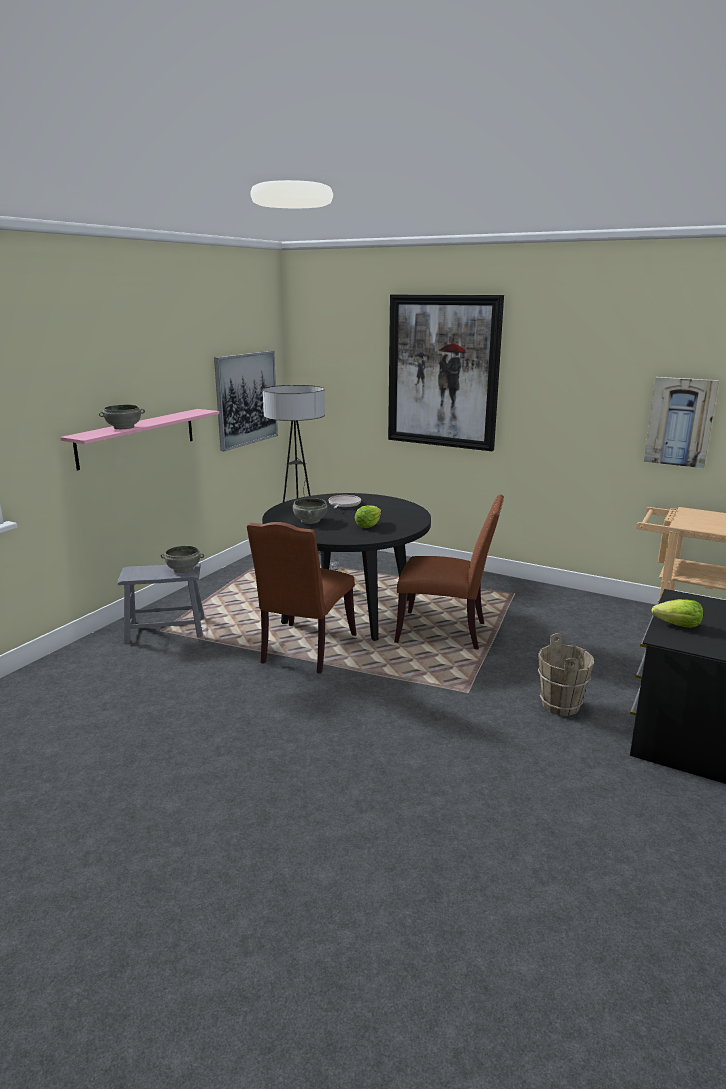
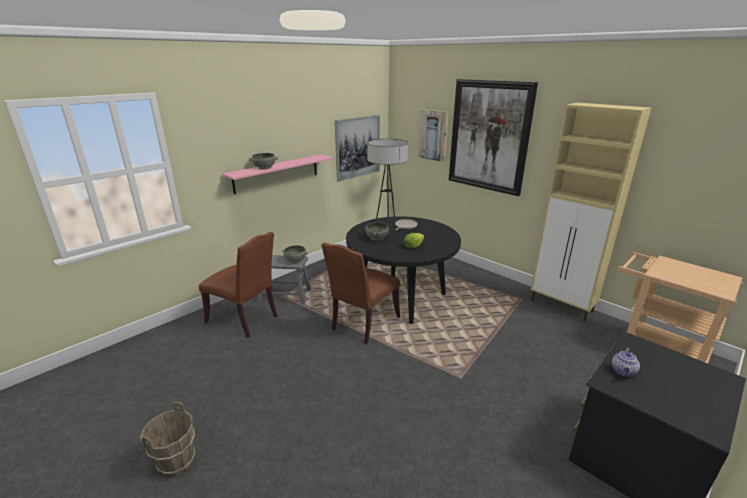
camera: 15 degrees right, 5 degrees up
brown chair [394,495,504,650] -> brown chair moved to [199,232,278,338]
brown bucket [538,633,594,716] -> brown bucket moved to [140,402,195,477]
picture [644,377,719,468] -> picture moved to [419,109,449,162]
lettuce [652,599,703,628] -> teapot [612,347,640,377]
none -> beige cabinet [531,103,651,322]

